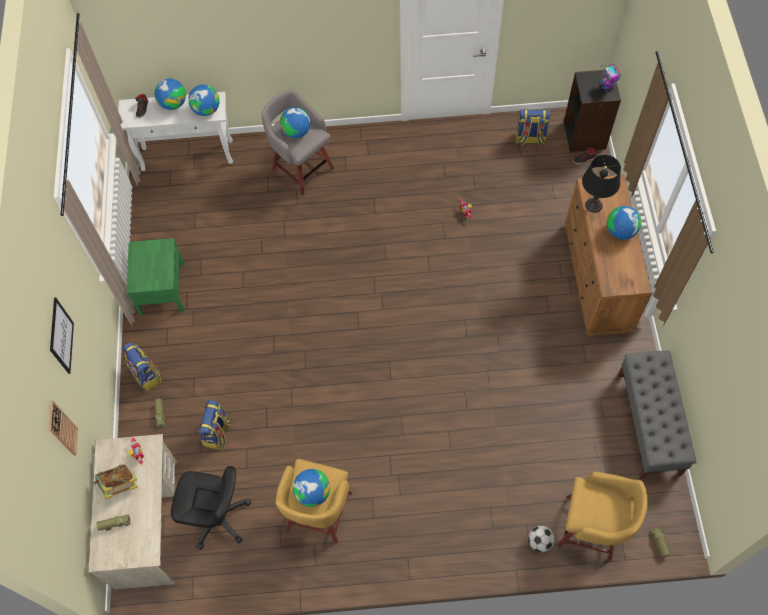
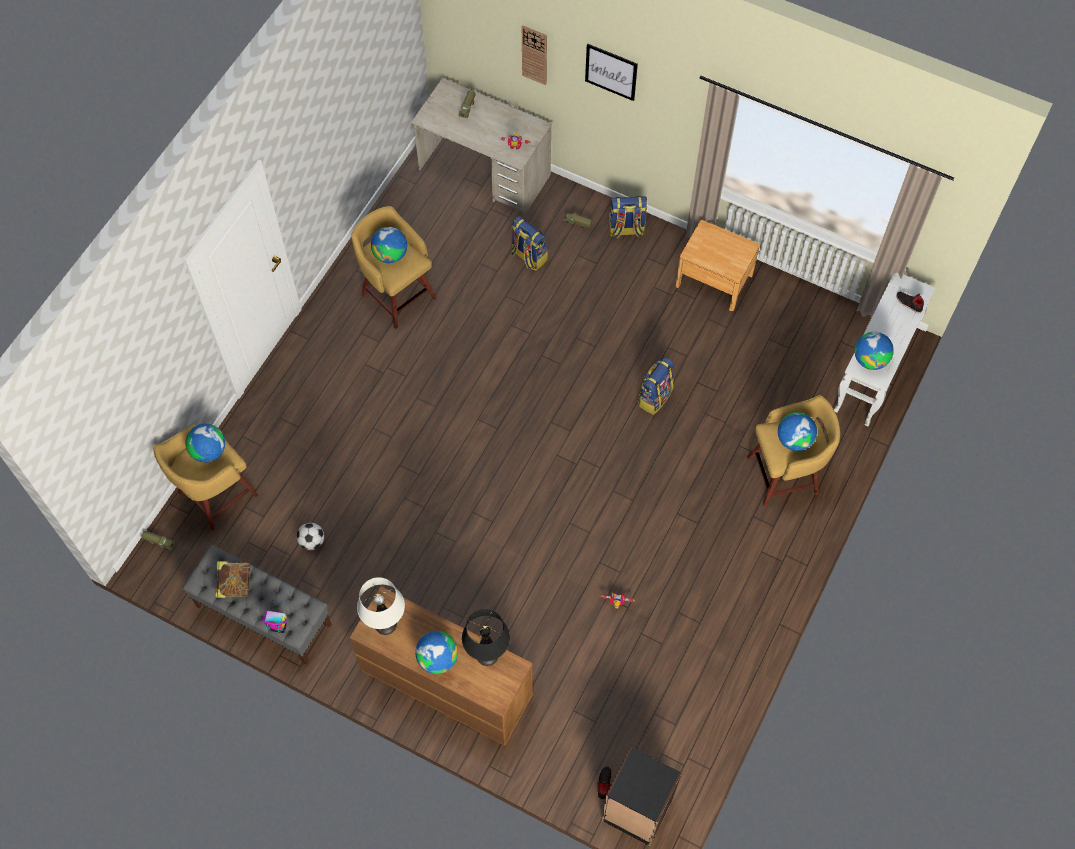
camera: 120 degrees right, 0 degrees up
book [93,464,138,499] -> book moved to [215,559,250,598]
green nightstand [127,238,185,315] -> brown nightstand [676,220,760,311]
globe [155,79,186,110] -> globe moved to [185,424,225,462]
black office chair [171,466,251,550] -> none
grey stool [261,89,334,196] -> yellow stool [747,395,840,506]
backpack [516,109,551,145] -> backpack moved to [637,358,674,415]
football [528,526,554,552] -> football moved to [296,523,324,550]
toy robot [600,64,621,92] -> toy robot moved to [262,599,287,633]
none -> white table lamp [357,577,405,635]

